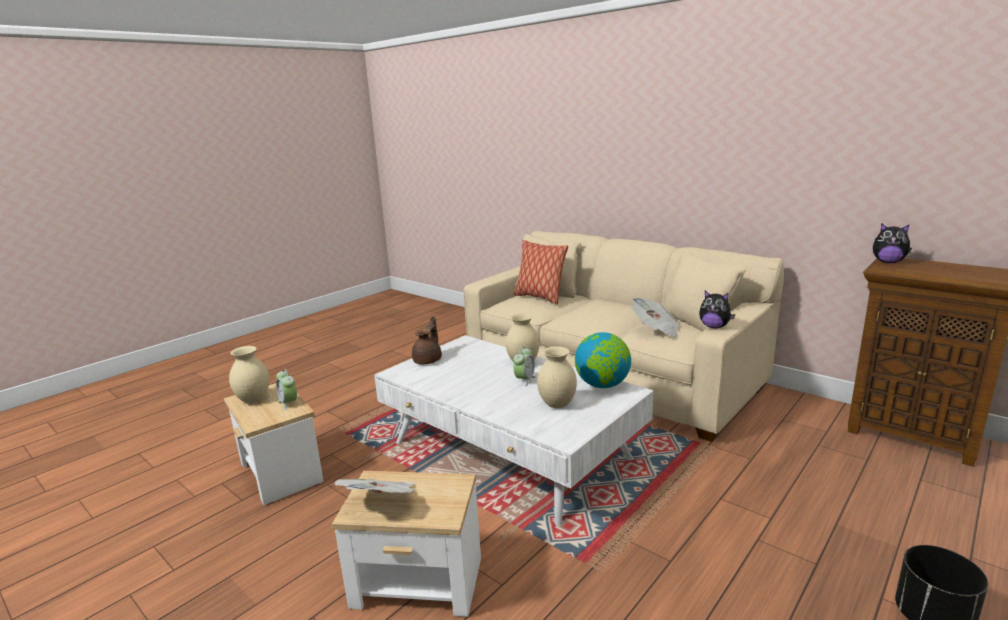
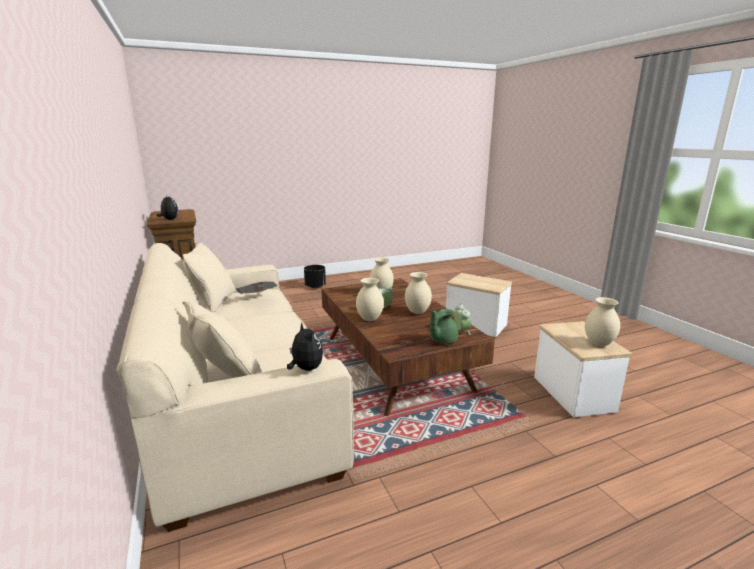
camera: 155 degrees left, 0 degrees up
alarm clock [276,369,297,410] -> alarm clock moved to [454,304,471,335]
newspaper [334,479,416,493] -> none
white coffee table [374,335,653,526] -> brown coffee table [322,278,495,416]
brown teapot [412,316,442,364] -> green teapot [430,309,458,344]
pillow [514,240,568,304] -> none
globe [575,332,631,388] -> none
plush toy [699,291,735,329] -> plush toy moved to [287,323,323,371]
none -> beige vase [405,272,432,314]

